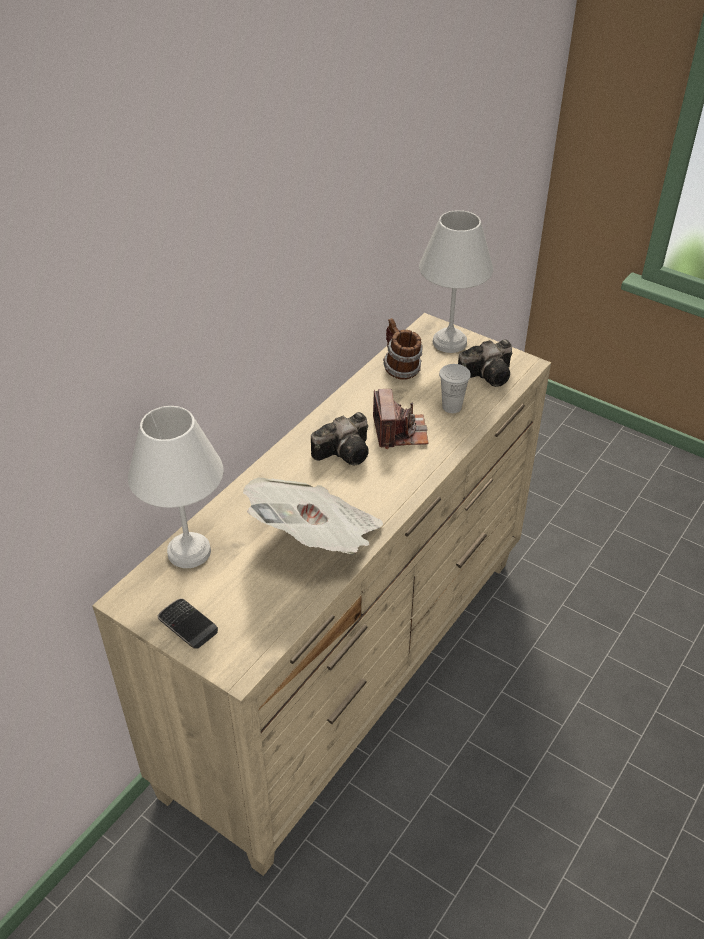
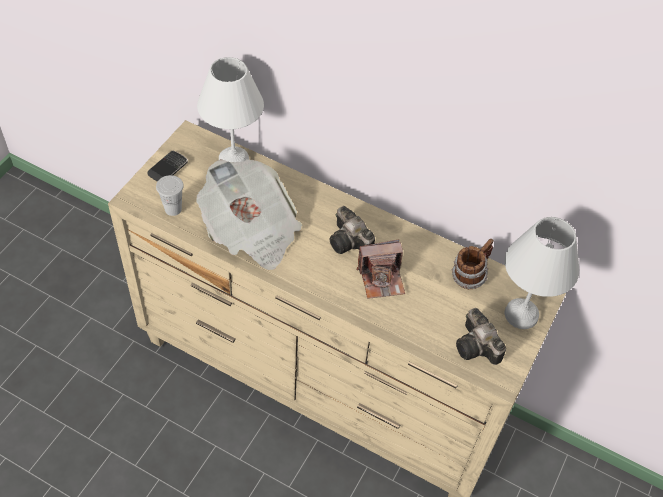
camera: 80 degrees right, 10 degrees up
white cup [439,364,471,413] -> white cup moved to [156,175,184,216]

